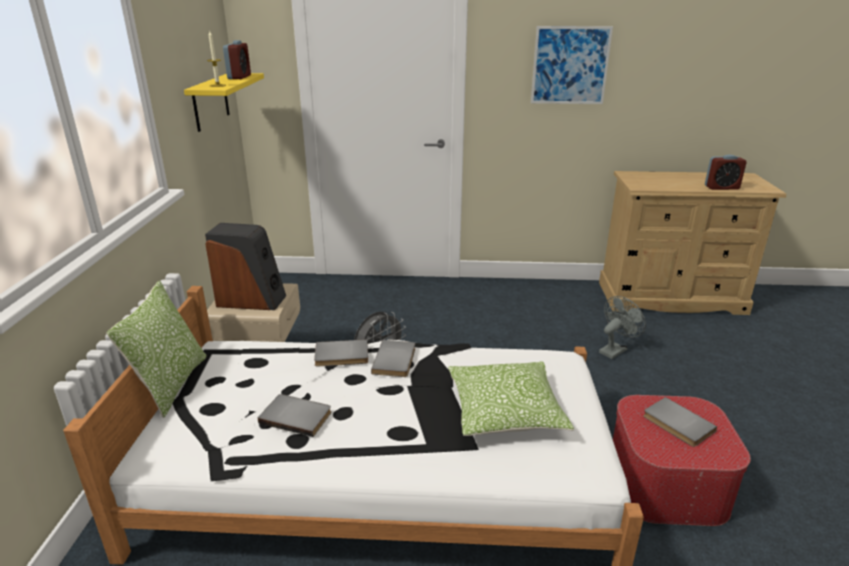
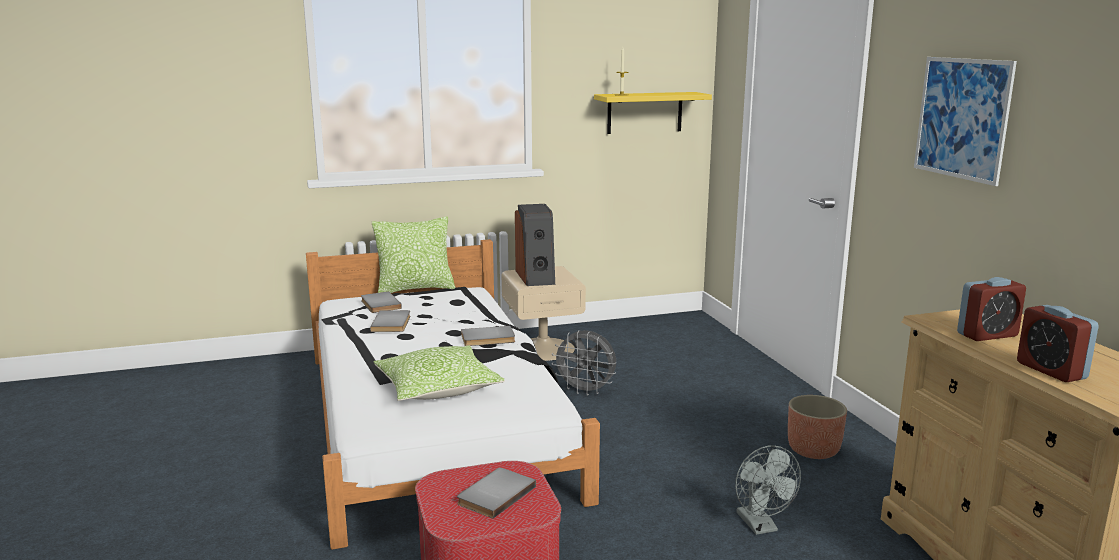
camera: 70 degrees right, 10 degrees down
alarm clock [223,40,251,79] -> alarm clock moved to [957,277,1026,341]
grey book [314,339,368,366] -> grey book moved to [361,291,402,313]
grey fan [599,296,646,359] -> grey fan turned 45 degrees clockwise [735,445,801,535]
none -> planter [788,395,847,459]

